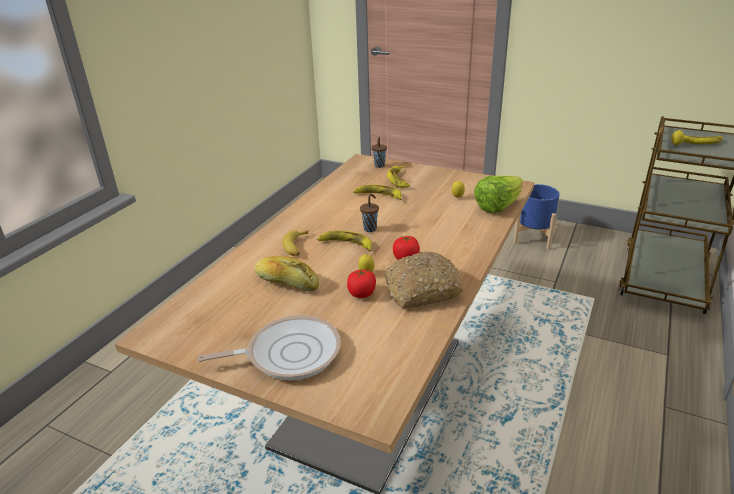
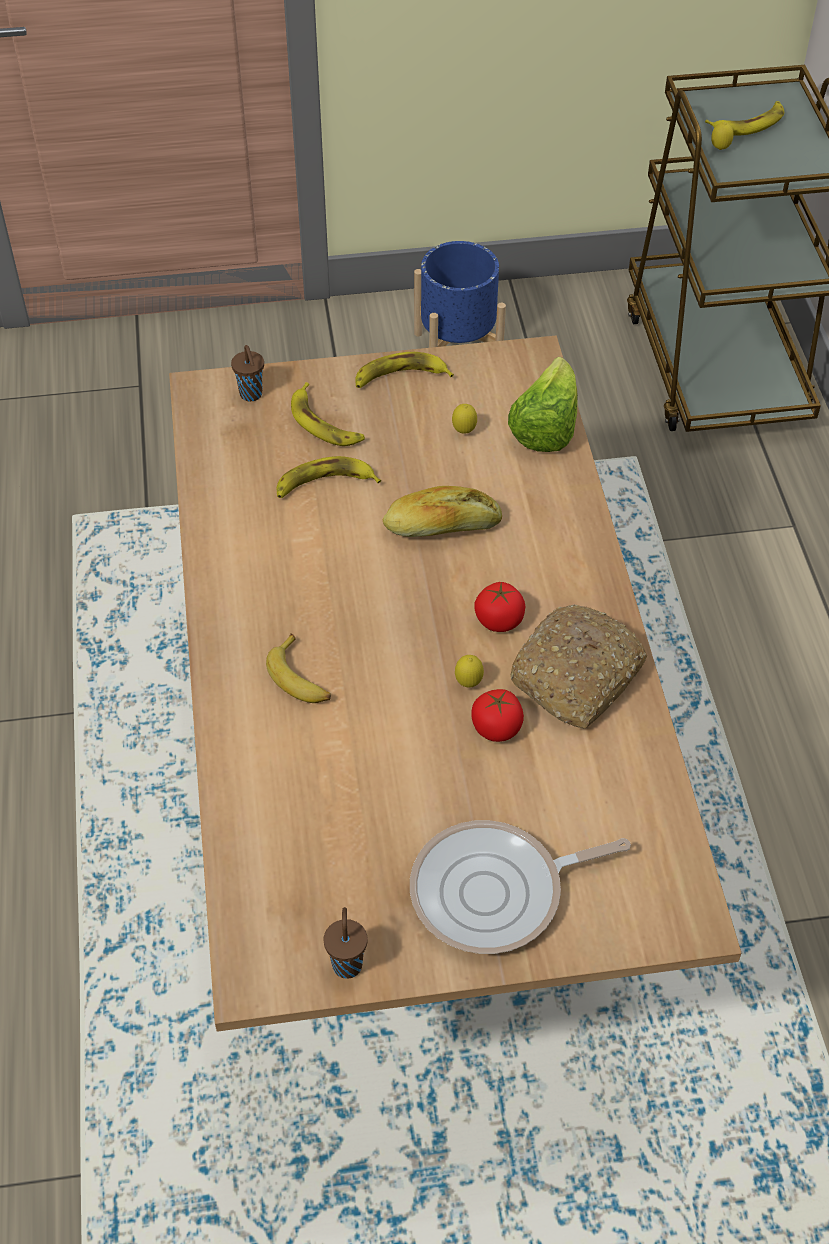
camera: 35 degrees left, 20 degrees up
frying pan [197,315,341,380] -> frying pan turned 150 degrees counterclockwise [410,820,631,954]
bread [255,256,319,291] -> bread moved to [382,486,502,537]
banana [317,231,372,251] -> banana moved to [355,352,454,388]
brown cup [360,194,379,232] -> brown cup moved to [323,907,368,979]

